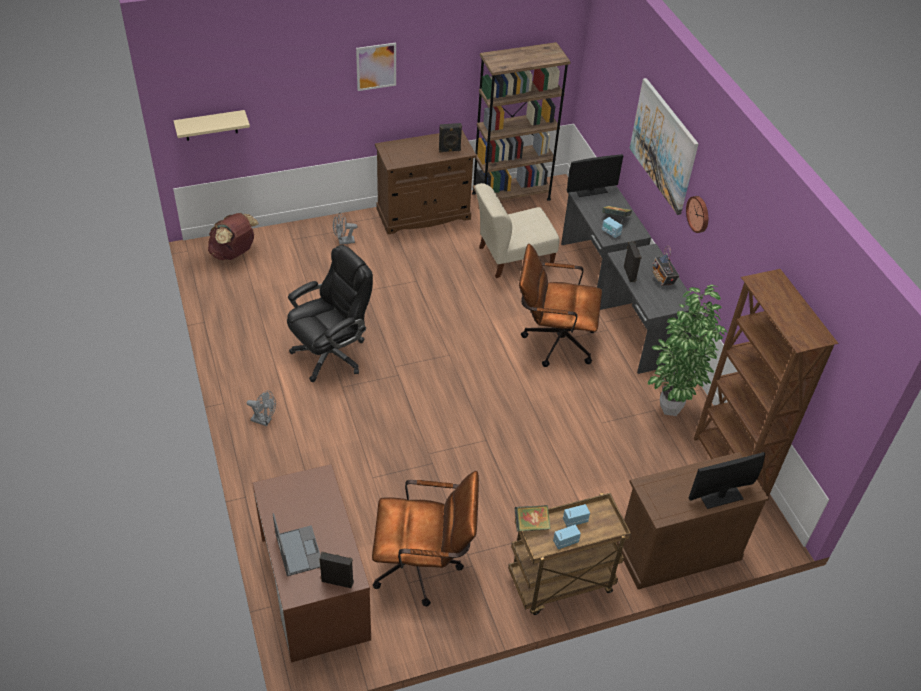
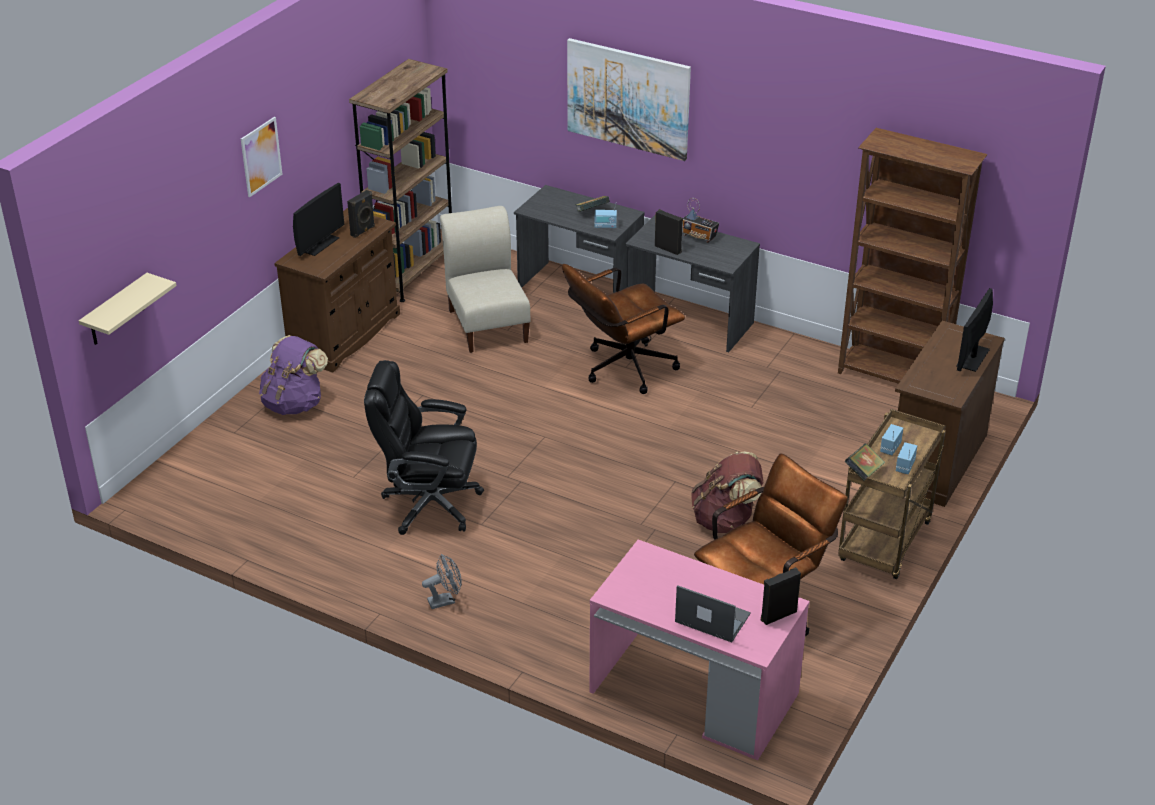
camera: 40 degrees left, 10 degrees down
brown backpack [208,213,259,260] -> brown backpack moved to [691,452,763,533]
brown desk [252,464,371,662] -> pink desk [589,539,810,760]
black office chair [287,245,373,382] -> black office chair turned 90 degrees counterclockwise [364,360,484,535]
grey fan [333,212,358,245] -> purple backpack [259,335,328,415]
beige chair [475,183,559,278] -> beige chair turned 135 degrees clockwise [440,206,530,353]
monitor [567,154,623,197] -> monitor moved to [293,183,344,256]
potted plant [648,284,727,416] -> none
wall clock [686,196,708,233] -> none

